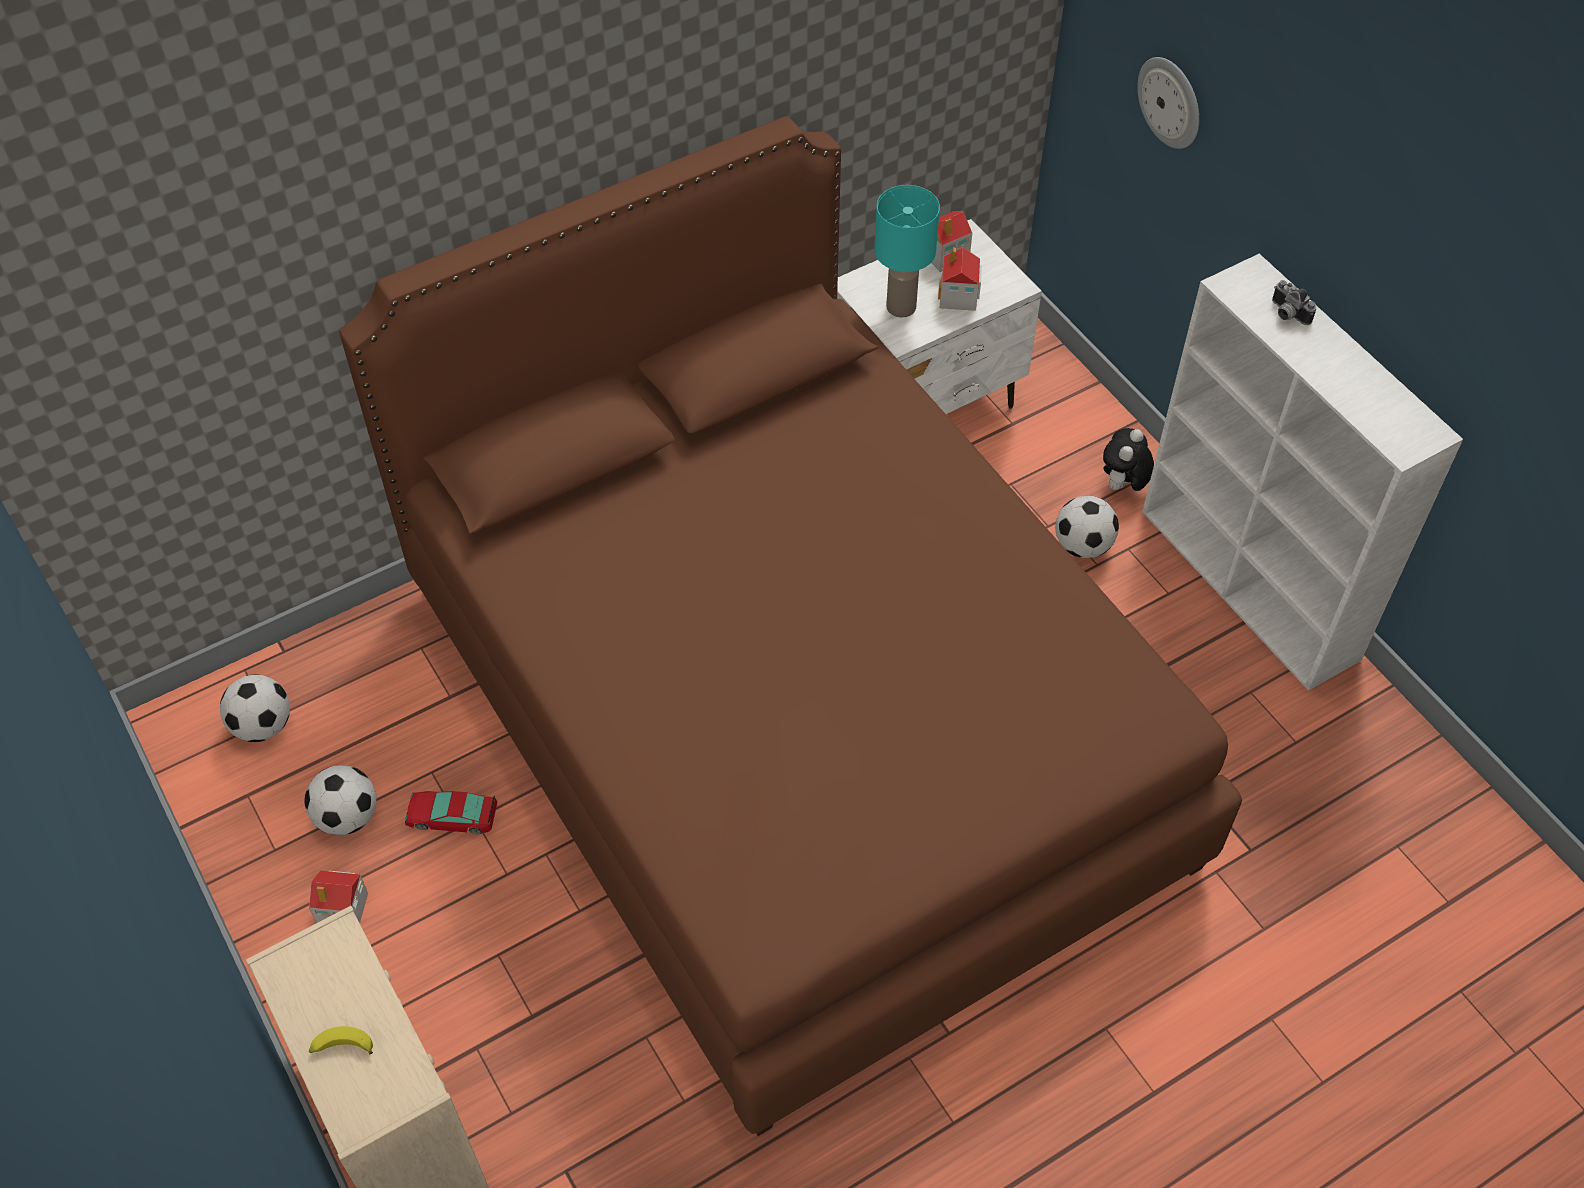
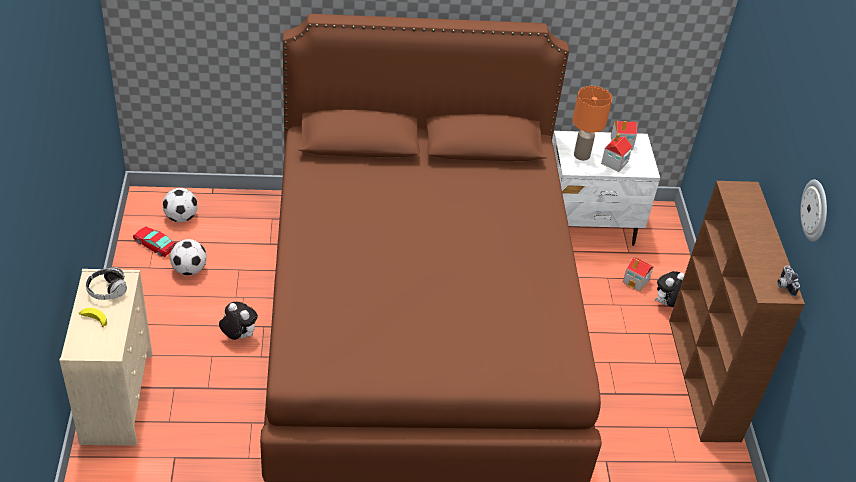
camera: 25 degrees right, 10 degrees down
toy house [309,871,368,923] -> toy house moved to [623,257,653,291]
toy car [405,791,497,835] -> toy car moved to [133,226,176,257]
turquoise table lamp [874,185,940,318] -> orange table lamp [573,86,612,161]
football [1055,496,1119,558] -> none
wall clock [1137,57,1199,149] -> wall clock moved to [800,179,827,242]
white bookcase [1142,254,1463,691] -> brown bookcase [669,181,805,442]
camera [1272,280,1317,325] -> camera moved to [777,265,800,296]
none -> headphones [86,267,127,300]
none -> plush toy [219,302,258,340]

